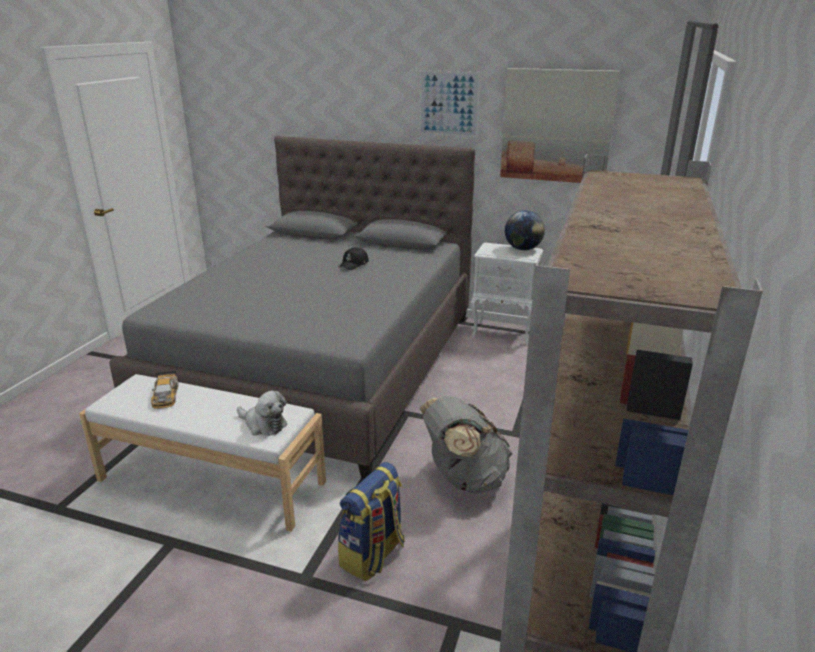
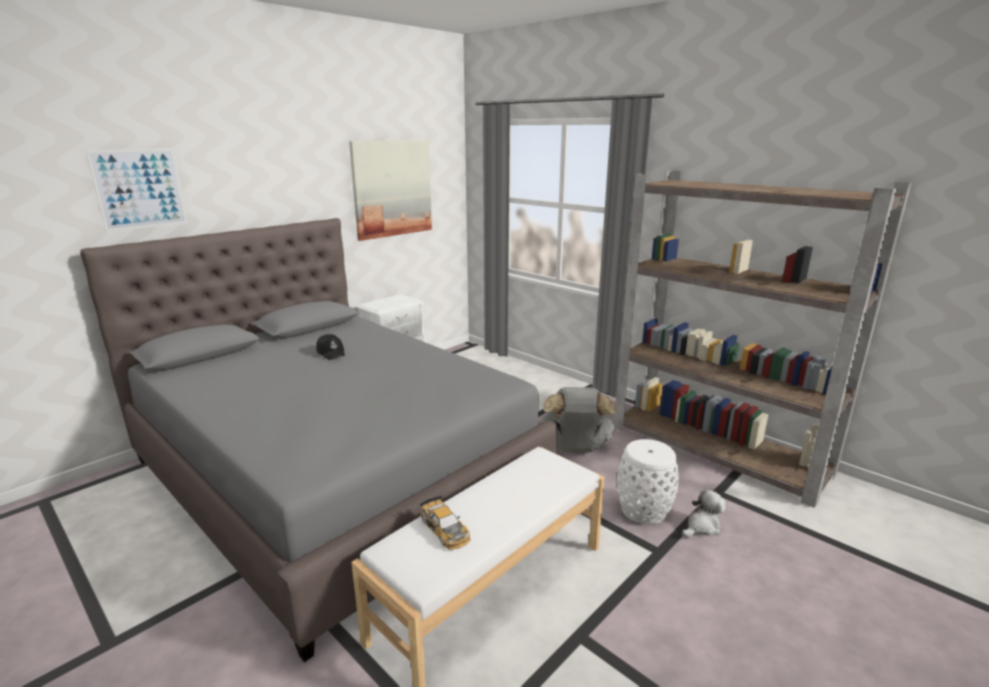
camera: 65 degrees left, 5 degrees down
toy car [151,371,179,409] -> toy car turned 45 degrees clockwise [420,496,471,550]
plush toy [237,391,287,436] -> plush toy moved to [682,490,726,538]
backpack [338,462,405,581] -> white stool [617,439,679,525]
picture [419,70,480,137] -> picture moved to [85,148,188,232]
globe [505,210,545,250] -> none

